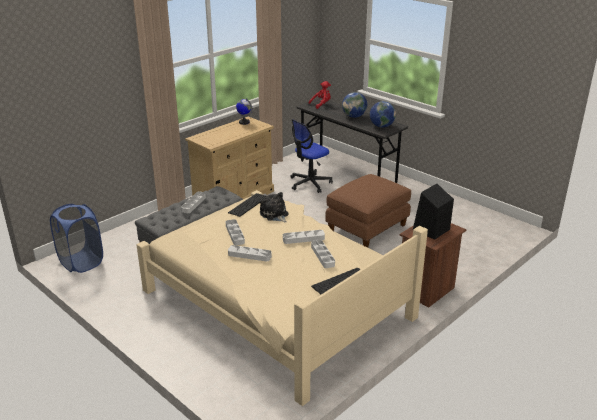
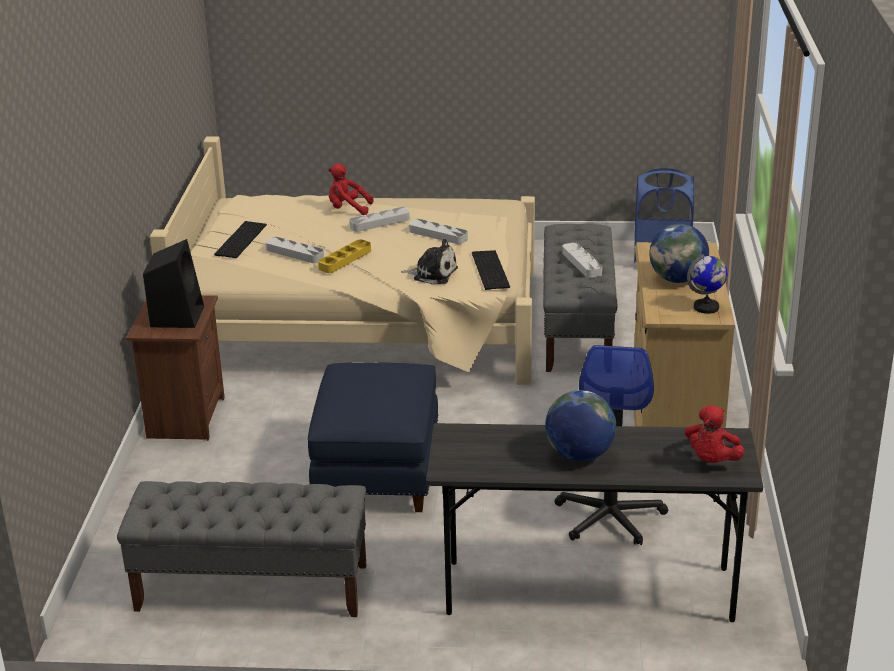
camera: 140 degrees right, 0 degrees up
grey tray [283,230,325,244] -> yellow tray [318,239,371,273]
brown ottoman [325,174,411,248] -> blue ottoman [308,362,438,512]
globe [370,101,396,128] -> globe moved to [649,224,709,283]
none -> grey bench [117,481,366,617]
none -> red plush toy [328,164,373,215]

